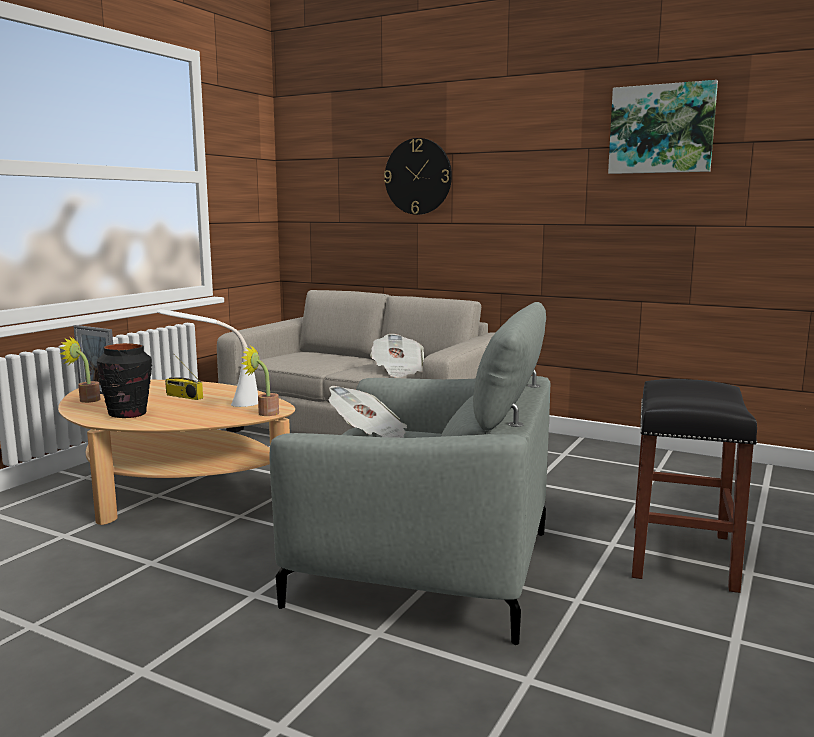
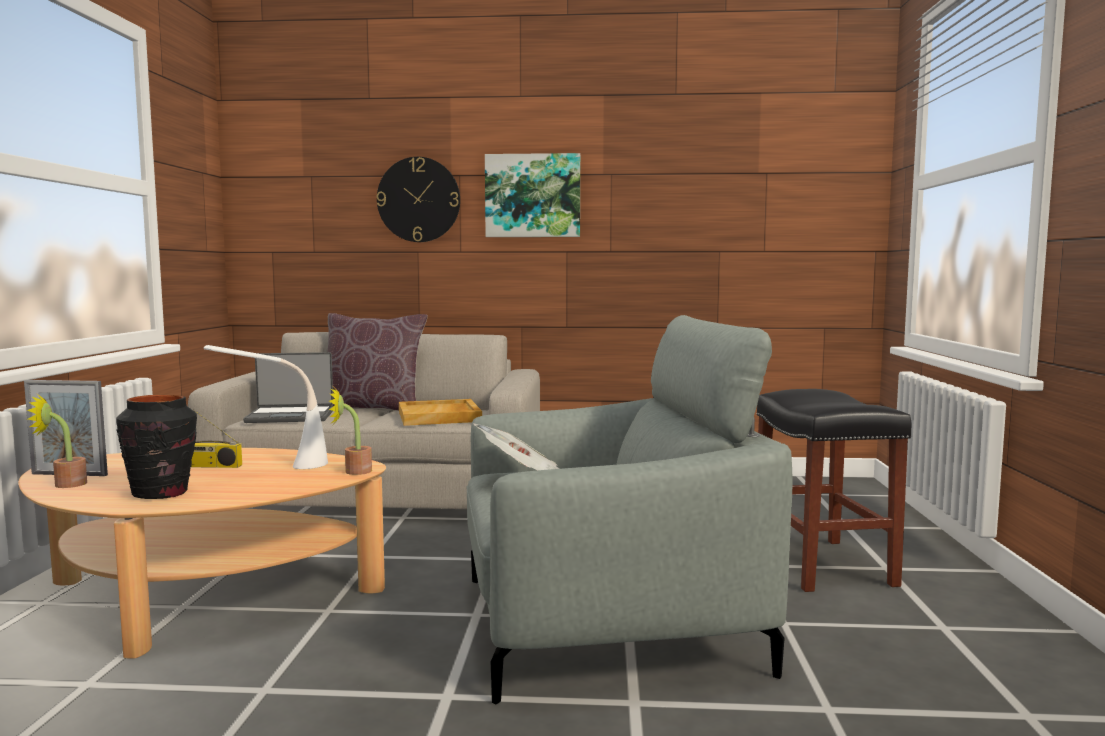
camera: 25 degrees left, 5 degrees down
newspaper [370,334,424,377] -> beige tray [399,399,482,426]
picture [608,80,718,174] -> picture moved to [485,153,580,237]
none -> laptop [243,352,333,423]
none -> brown pillow [327,313,428,411]

